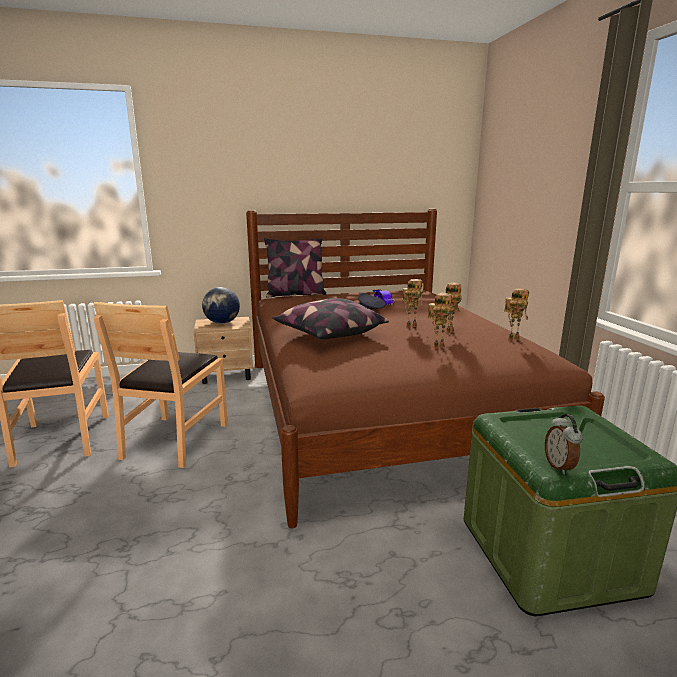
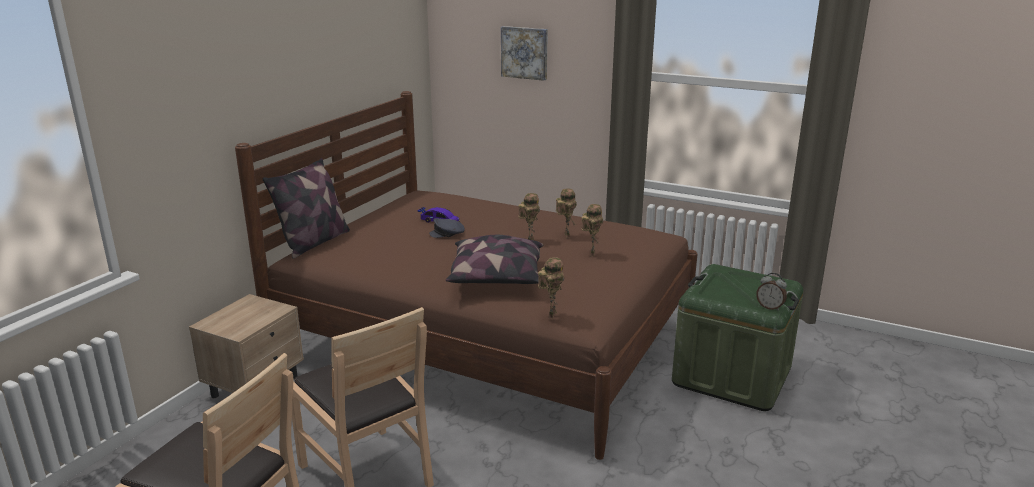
camera: 50 degrees left, 5 degrees up
globe [202,287,240,324] -> none
toy robot [504,288,529,341] -> toy robot moved to [538,257,564,319]
none -> picture [501,26,548,81]

